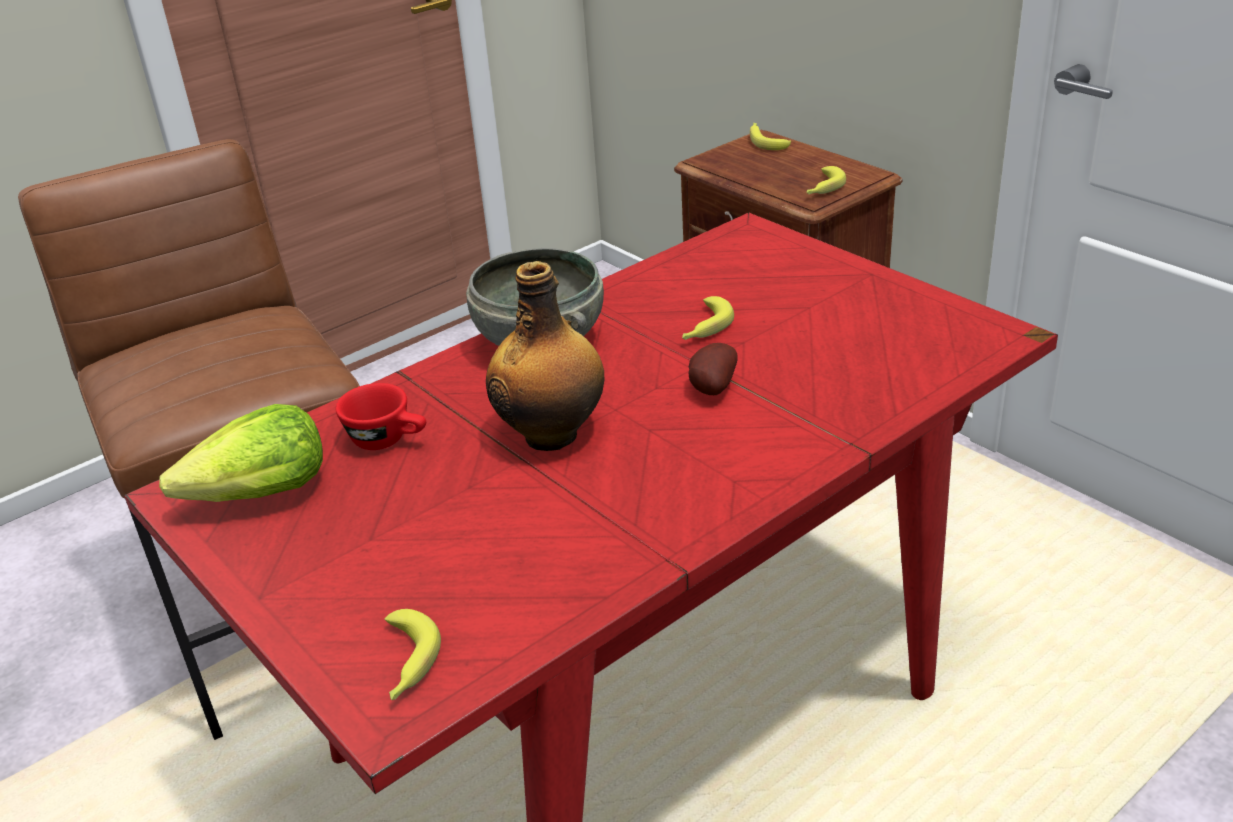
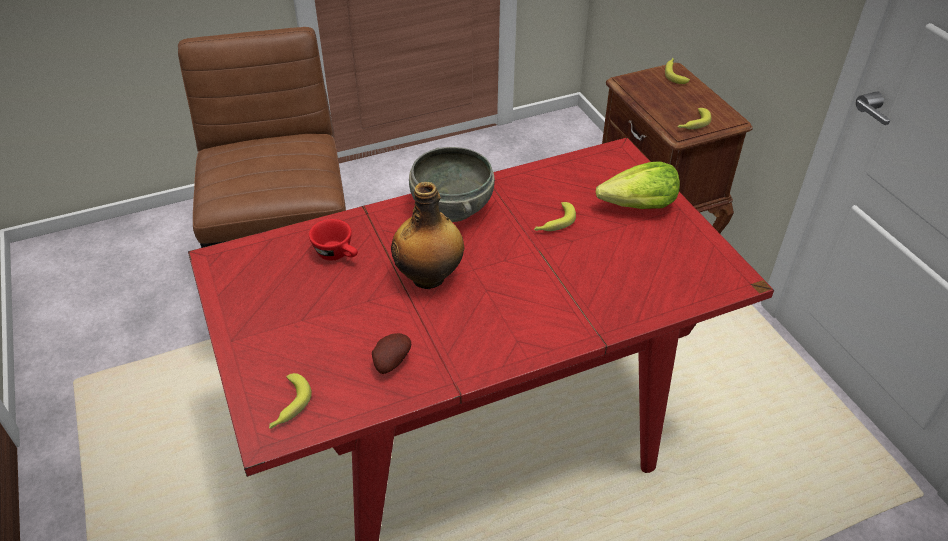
camera: 15 degrees right, 10 degrees up
lettuce [159,404,323,502] -> lettuce moved to [596,161,680,209]
potato [689,343,738,395] -> potato moved to [372,333,411,374]

